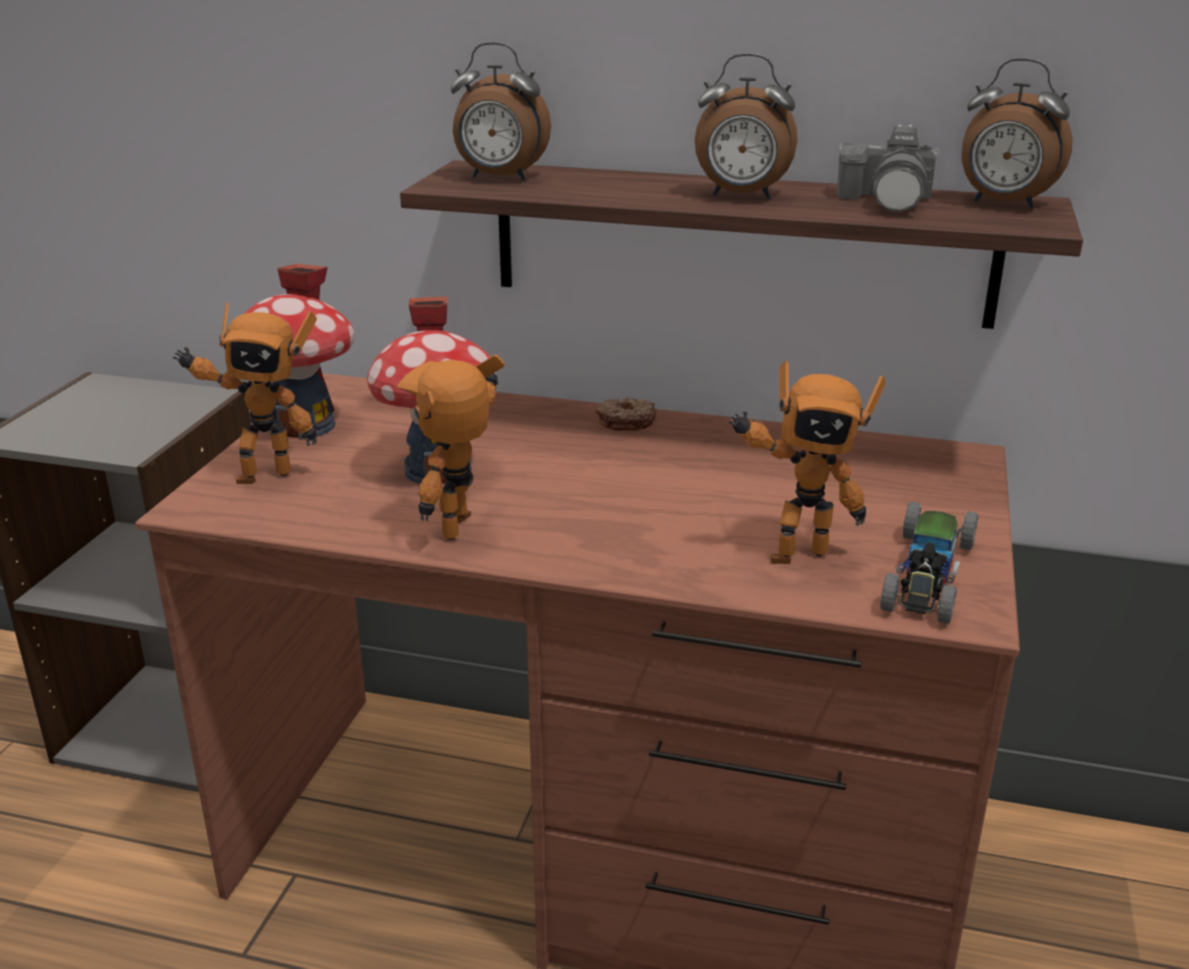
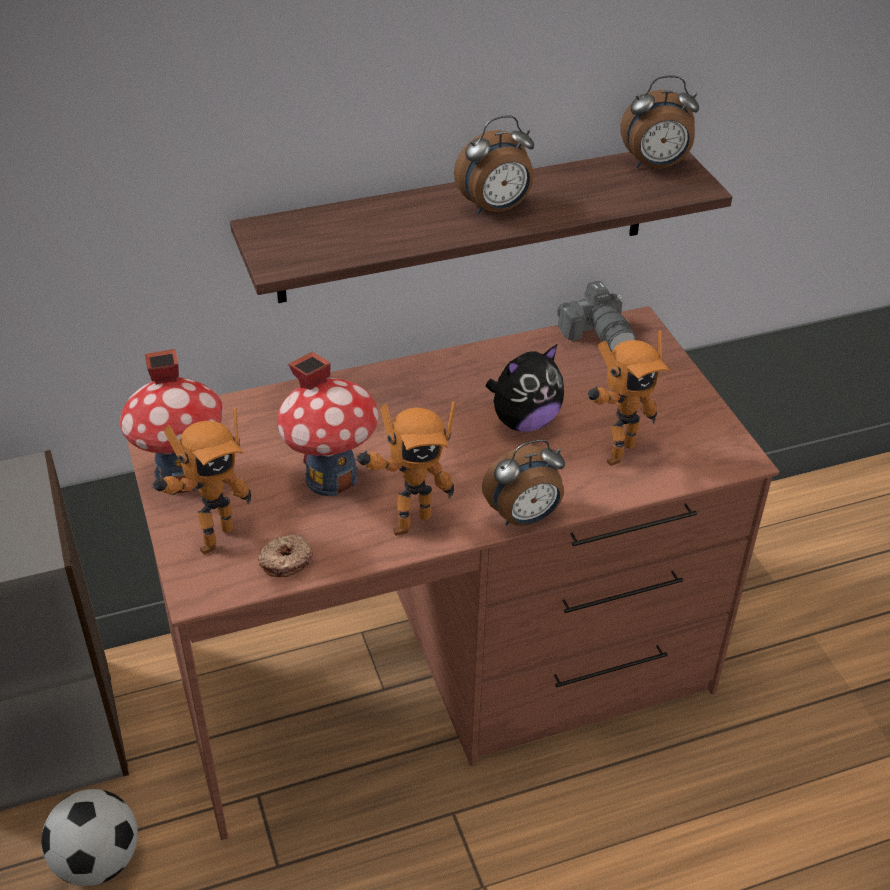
camera: 35 degrees left, 15 degrees up
toy robot [397,355,505,540] -> toy robot turned 105 degrees counterclockwise [355,402,456,536]
alarm clock [451,42,551,180] -> alarm clock moved to [482,439,565,526]
donut [596,397,656,431] -> donut moved to [257,534,313,577]
camera [836,125,940,212] -> camera moved to [557,281,636,352]
toy car [880,501,978,624] -> none
none -> football [41,789,138,886]
none -> plush toy [486,344,564,431]

